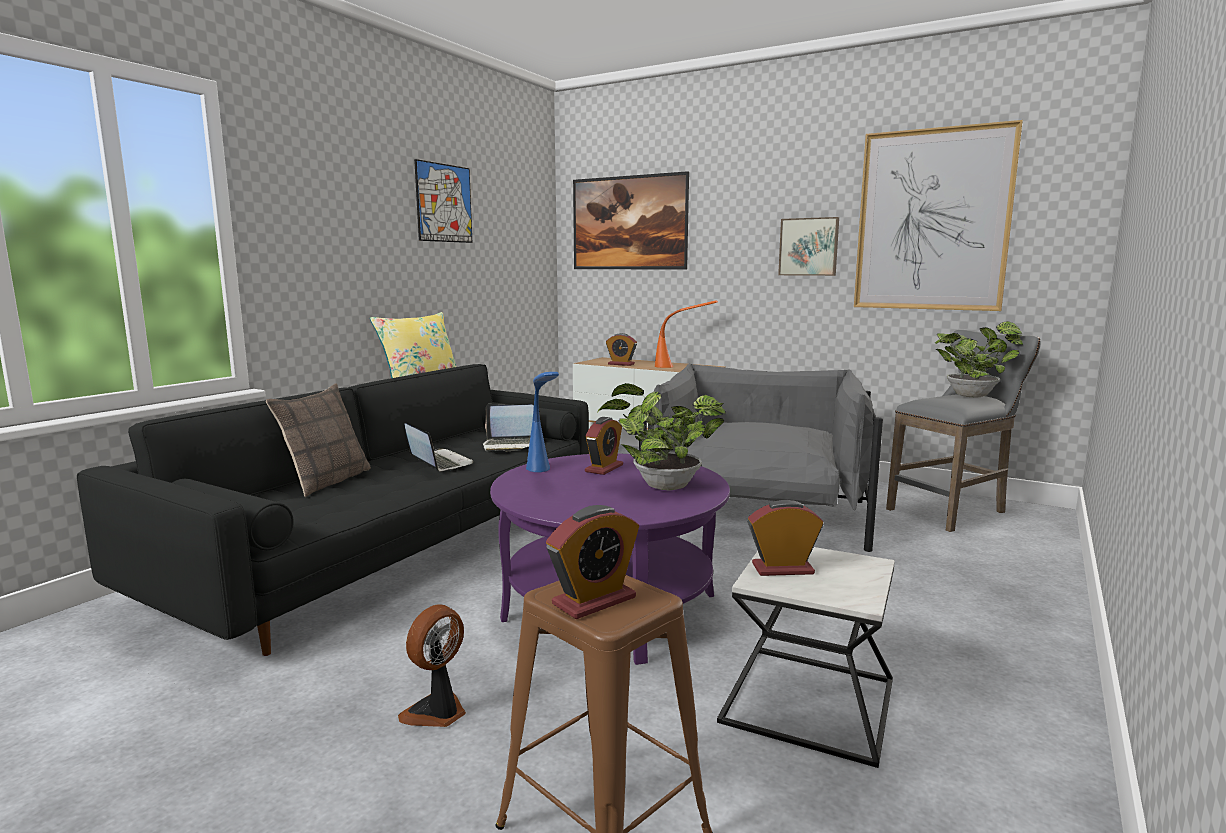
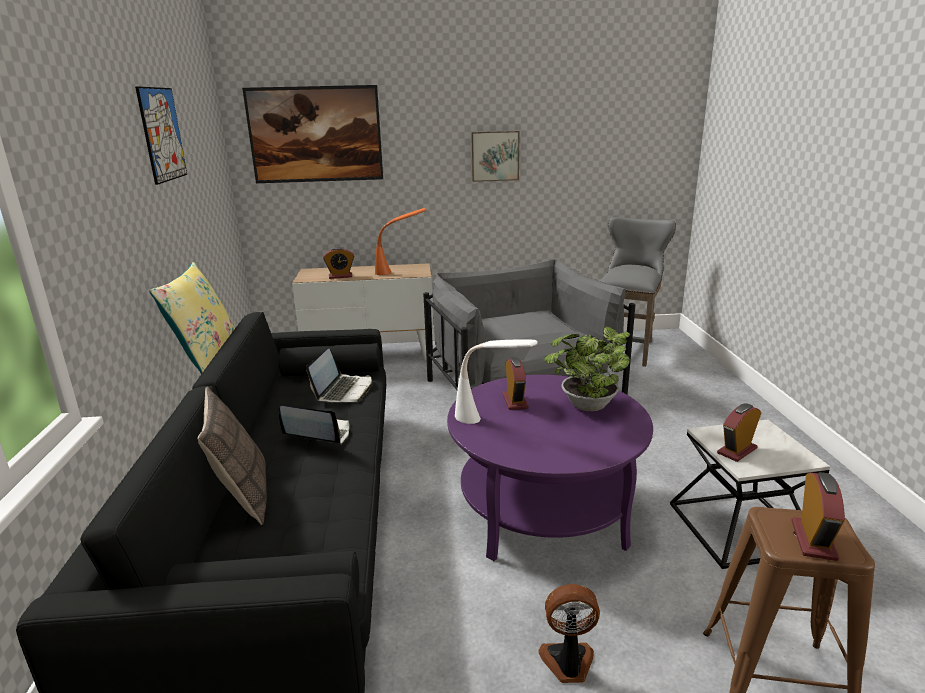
camera: 35 degrees left, 10 degrees up
fan [398,604,466,727] -> fan turned 90 degrees clockwise [538,584,600,683]
laptop [483,404,534,451] -> laptop turned 45 degrees counterclockwise [306,349,372,403]
blue table lamp [526,372,559,472] -> white table lamp [455,339,538,424]
picture [854,120,1023,311] -> none
potted plant [935,321,1023,398] -> none

